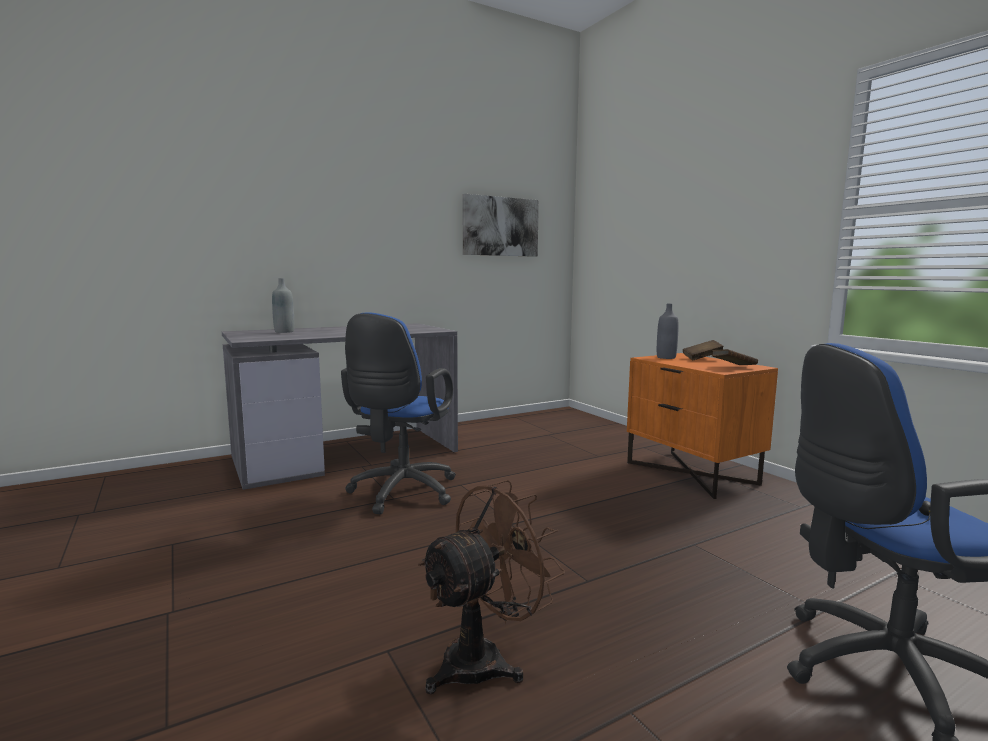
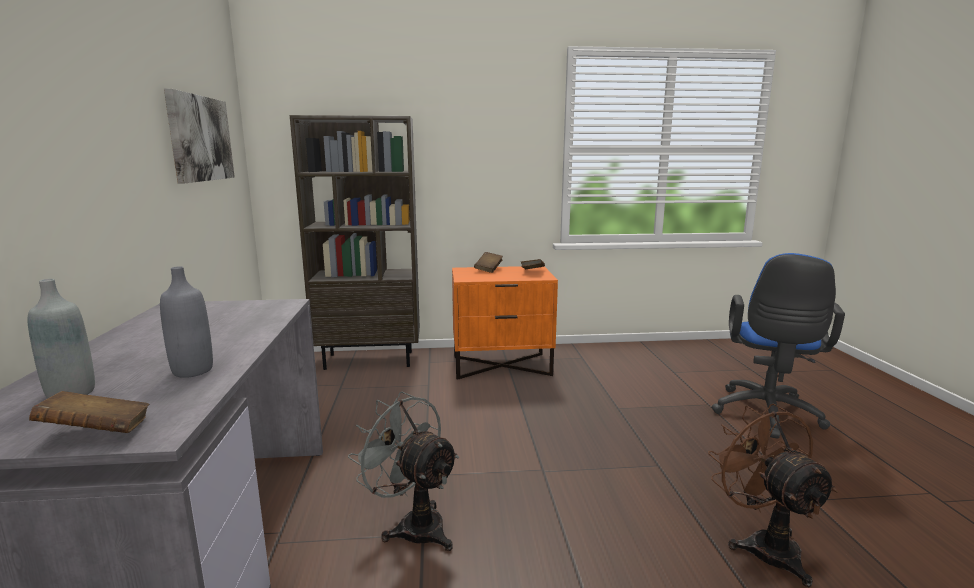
camera: 65 degrees left, 5 degrees up
blue office chair [341,312,456,514] -> grey fan [348,391,459,551]
grey bottle [657,304,679,359] -> grey bottle moved to [160,266,213,378]
none -> brown book [29,391,149,433]
none -> brown bookcase [290,115,420,370]

